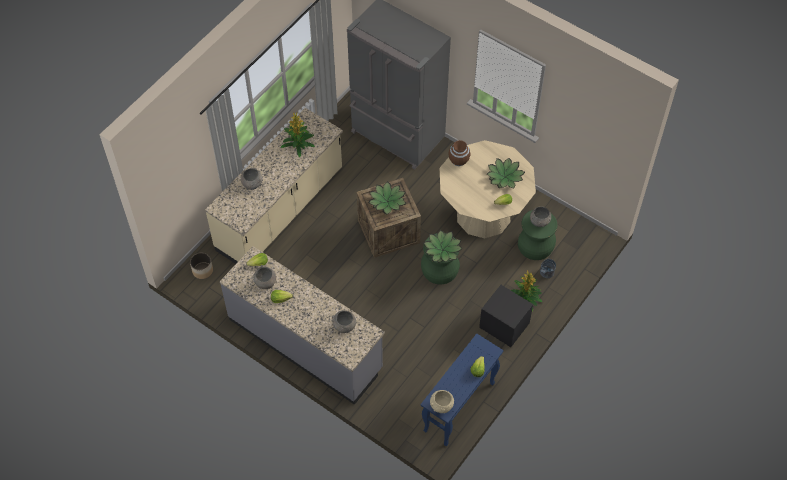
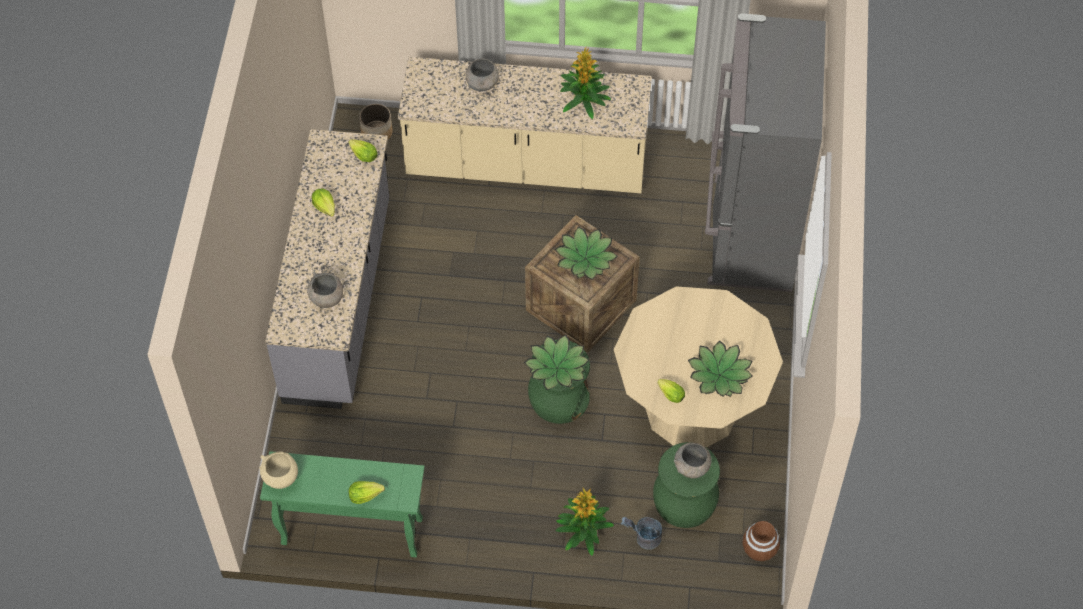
camera: 60 degrees right, 0 degrees up
grey bowl [253,265,276,289] -> none
blue console table [420,334,504,446] -> green console table [260,451,425,557]
brown vase [448,140,470,166] -> brown vase moved to [743,521,780,561]
black nightstand [479,285,533,347] -> none

